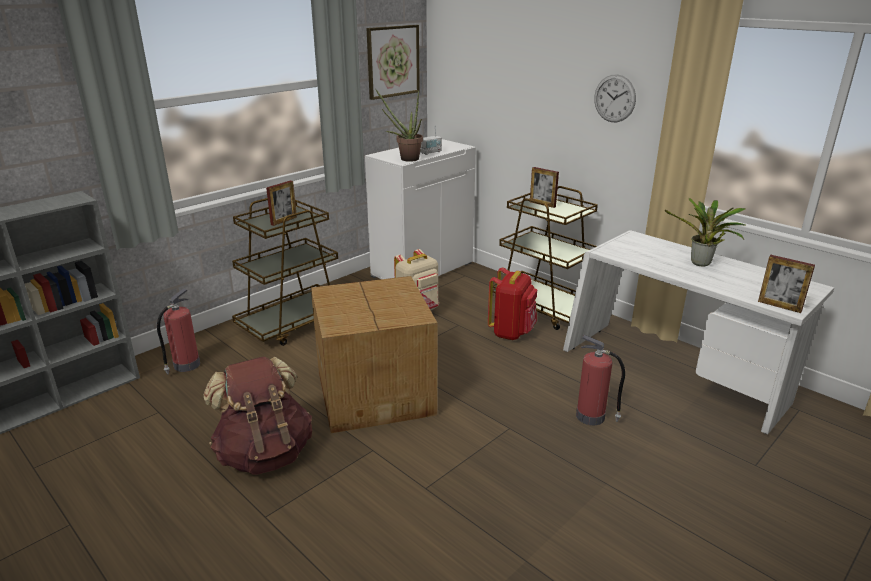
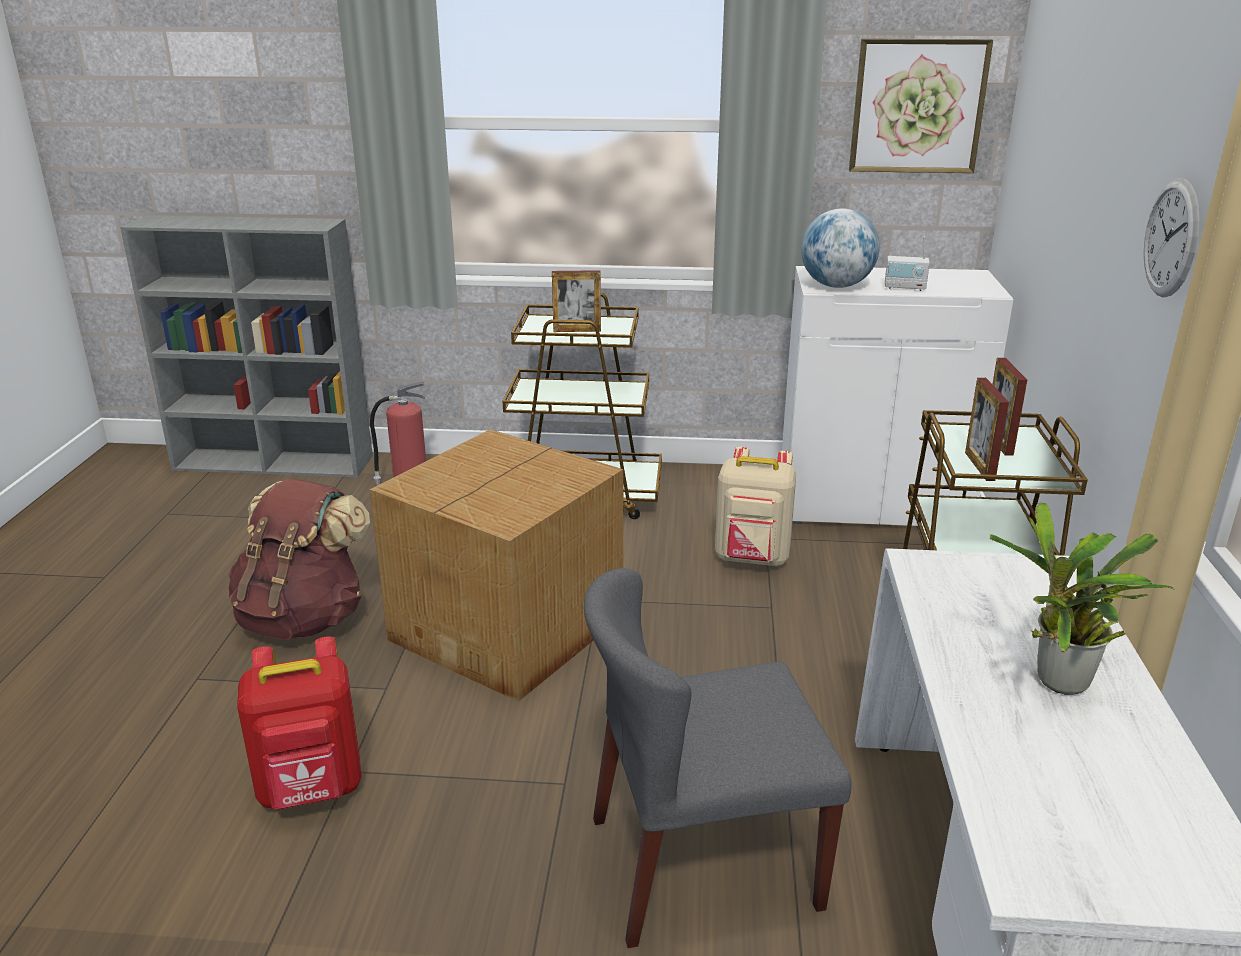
camera: 50 degrees right, 0 degrees up
potted plant [375,89,423,162] -> globe [801,208,880,288]
red backpack [488,267,537,340] -> red backpack moved to [237,637,362,810]
fire extinguisher [576,335,625,425] -> grey chair [584,568,851,948]
picture frame [758,255,815,313] -> picture frame moved to [965,378,1009,481]

